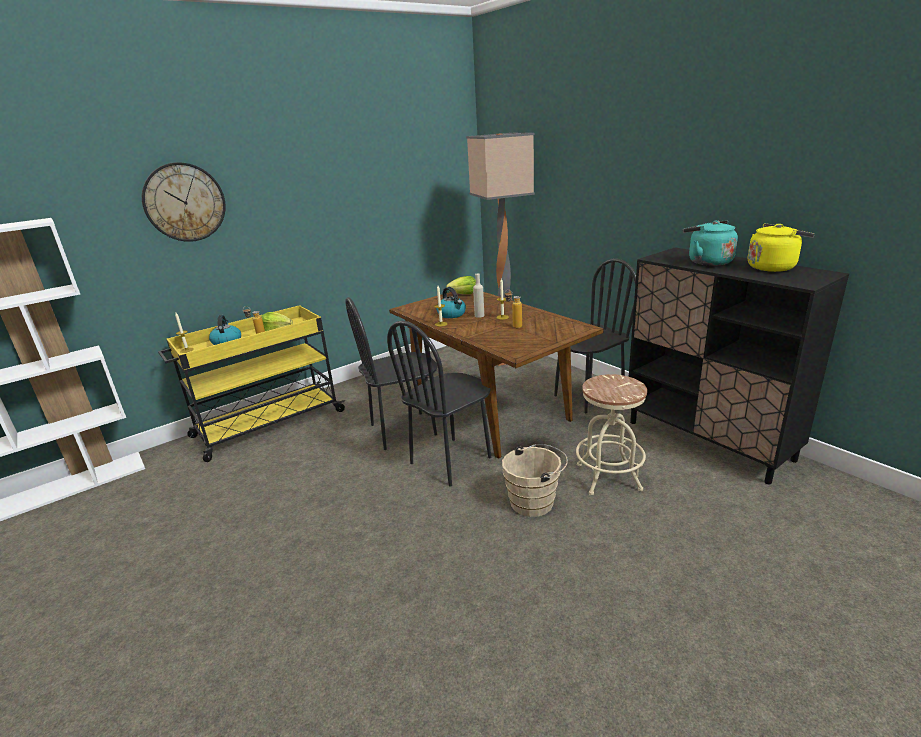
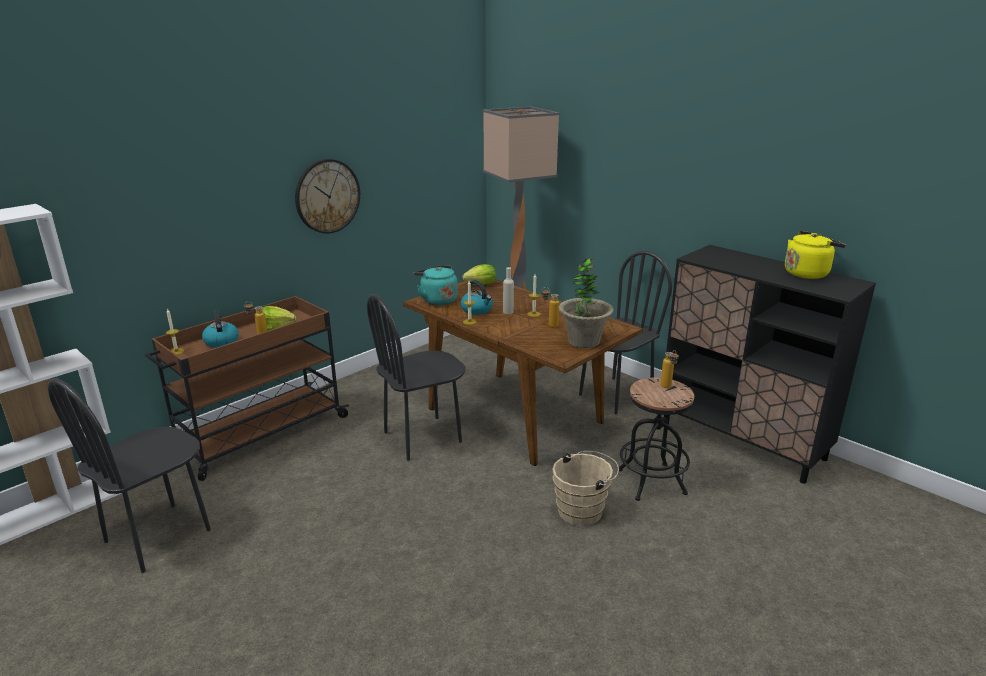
camera: 10 degrees left, 0 degrees up
wall clock [142,162,226,242] -> wall clock moved to [295,159,360,234]
yellow cart [158,305,345,462] -> brown cart [145,296,349,481]
black chair [387,321,491,486] -> black chair moved to [48,378,211,573]
beige stool [576,374,647,495] -> black stool [619,378,694,501]
turquoise kettle [683,220,738,266] -> turquoise kettle moved to [414,265,458,305]
none -> potted plant [558,258,614,348]
none -> bottle [660,350,679,388]

